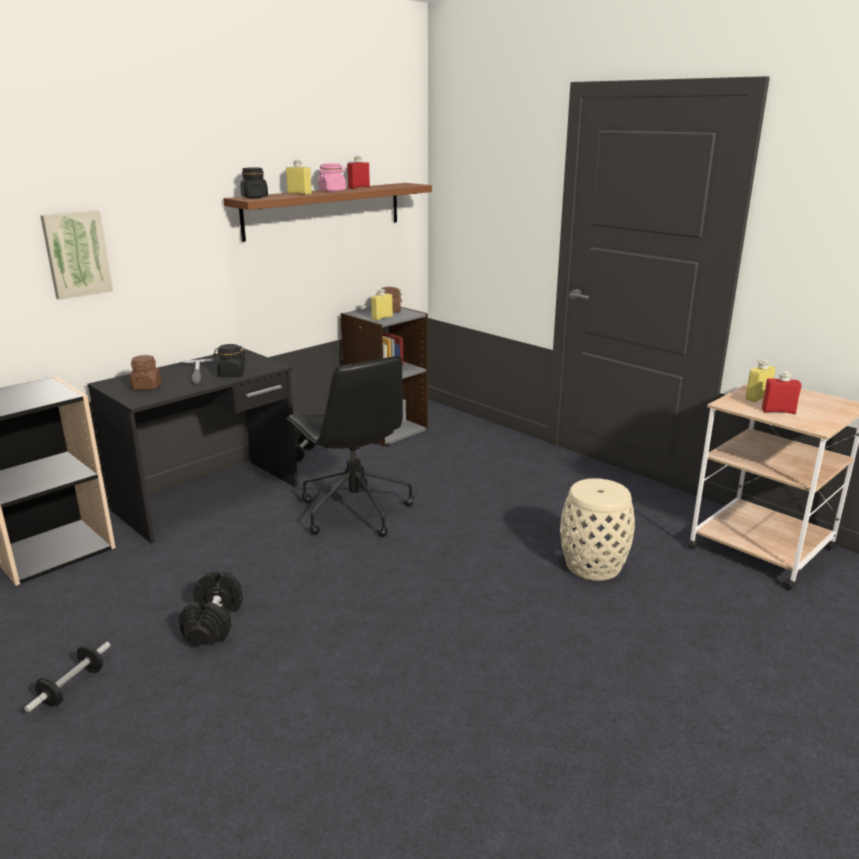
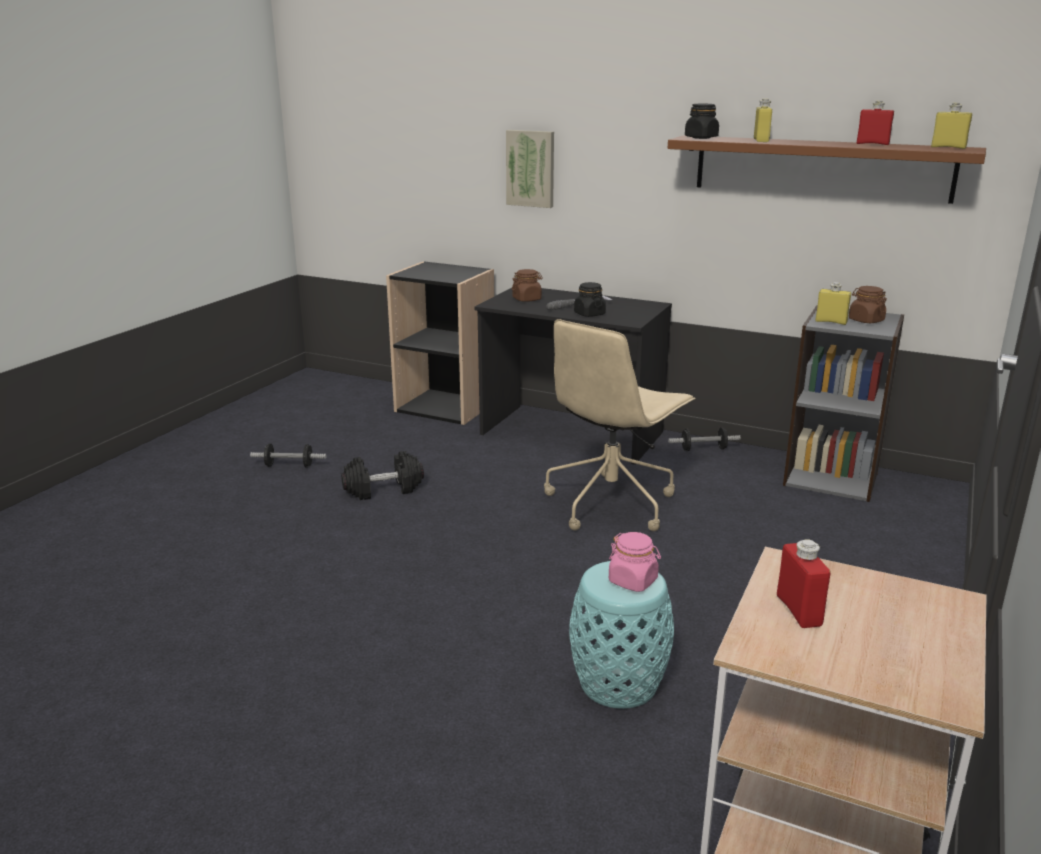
camera: 70 degrees right, 0 degrees up
black office chair [286,356,414,537] -> beige office chair [544,319,695,531]
pink jar [318,163,346,192] -> pink jar moved to [609,532,661,592]
beige stool [560,478,635,581] -> turquoise stool [569,561,674,709]
yellow bottle [745,360,776,402] -> yellow bottle moved to [931,103,972,149]

